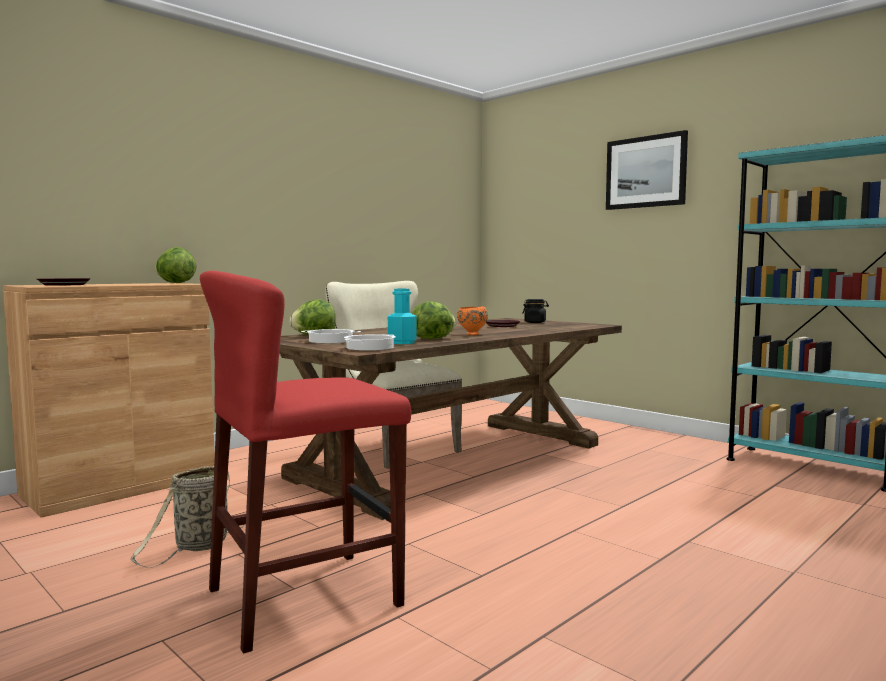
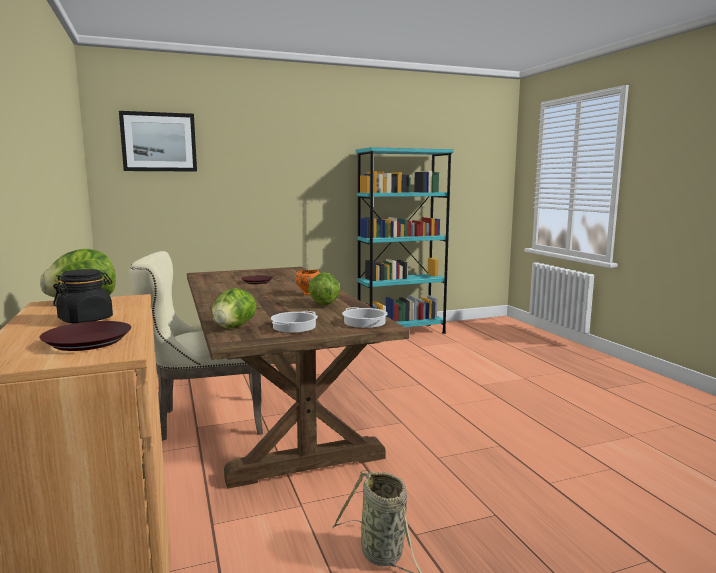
camera: 65 degrees left, 5 degrees up
red stool [200,271,411,654] -> none
turquoise bottle [388,289,417,344] -> none
black jar [523,299,549,323] -> black jar moved to [53,269,113,324]
picture [606,130,688,210] -> picture moved to [119,111,197,172]

